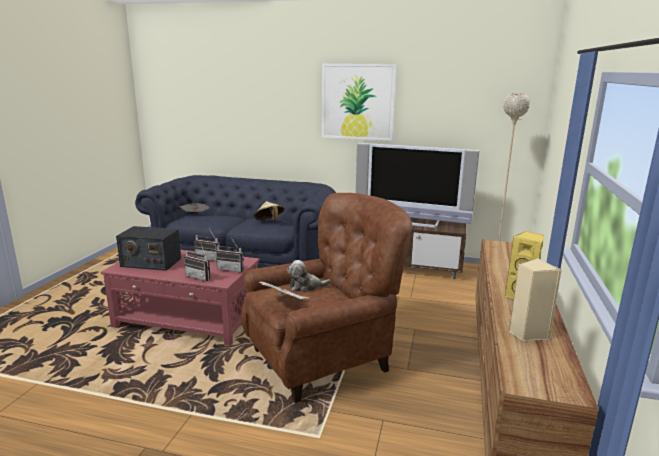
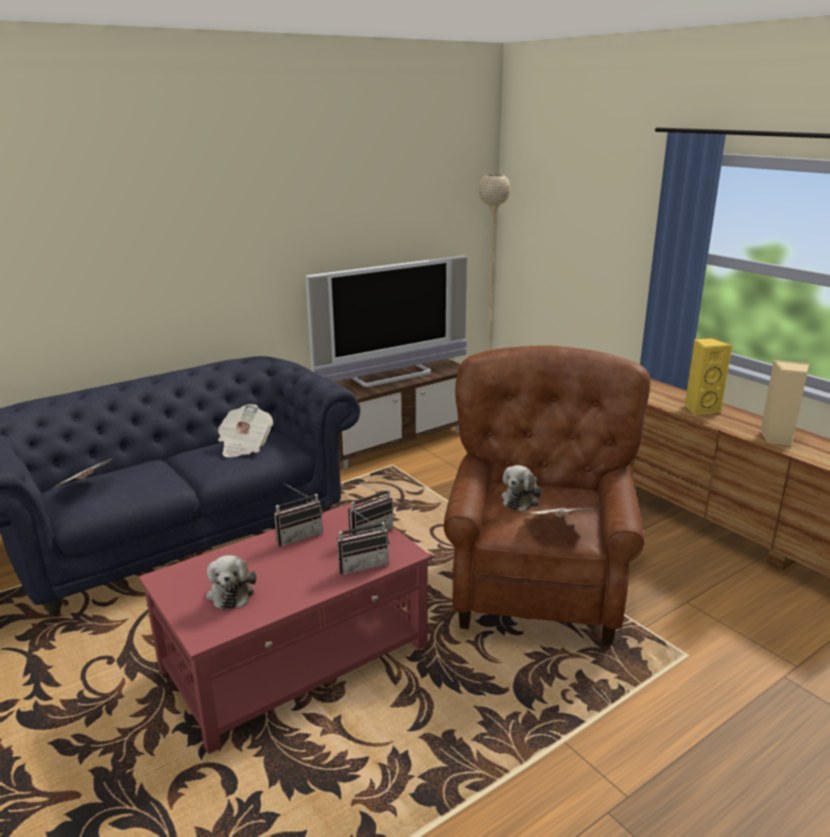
camera: 50 degrees left, 5 degrees up
radio [116,226,181,271] -> plush toy [206,555,256,610]
beige hat [254,201,284,221] -> newspaper [218,404,273,458]
picture [322,64,396,141] -> none

